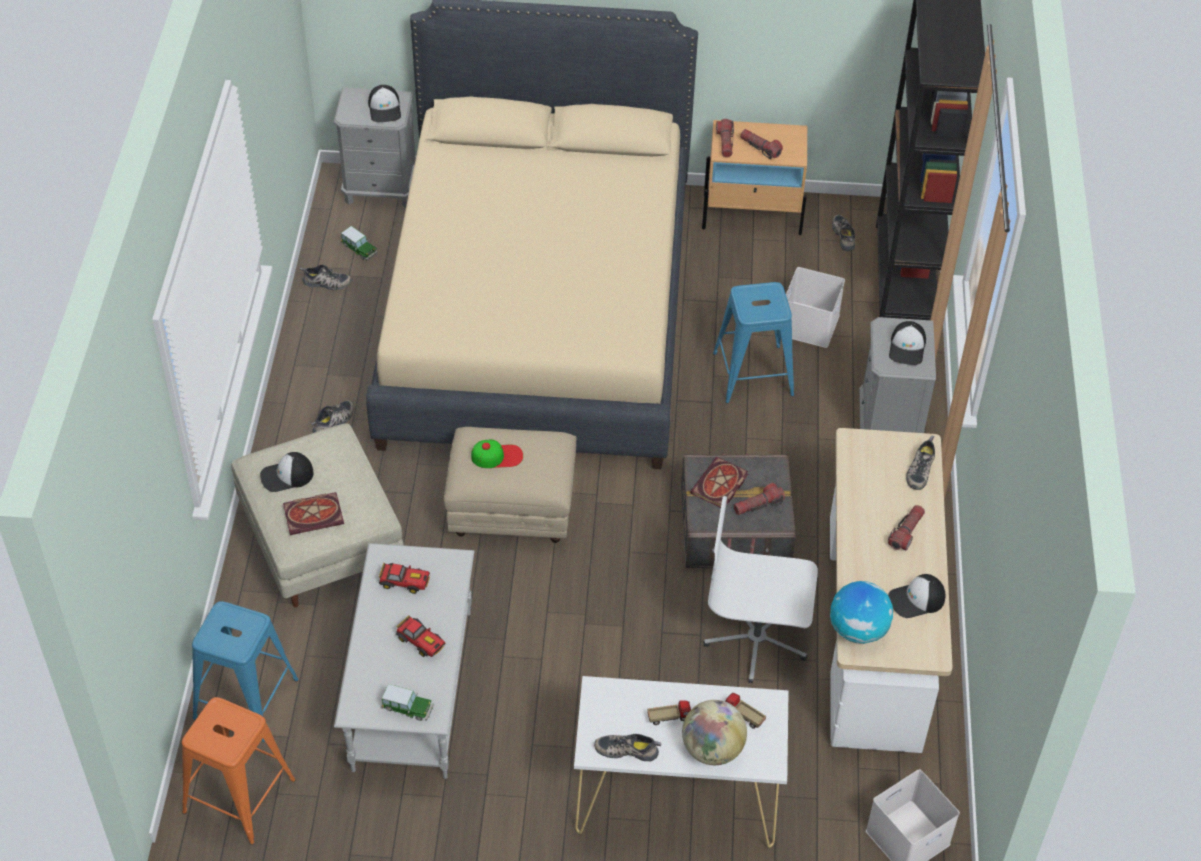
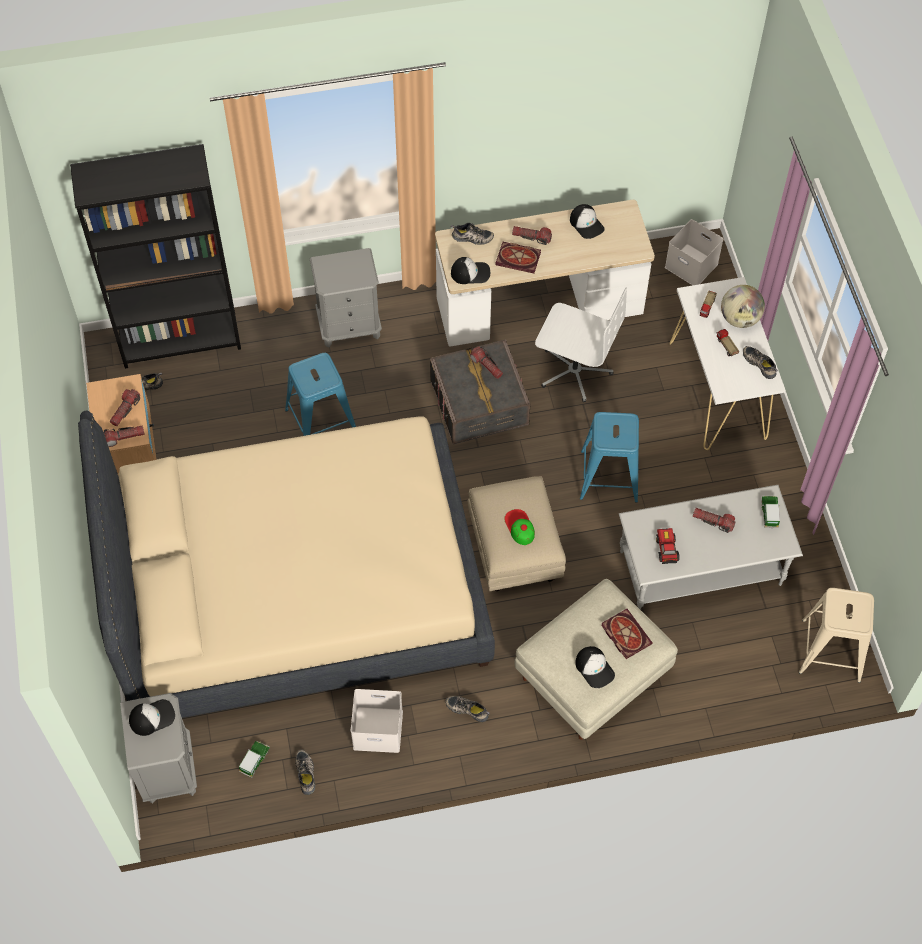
camera: 105 degrees left, 10 degrees up
orange stool [182,697,295,845] -> beige stool [799,588,874,683]
blue stool [192,601,298,742] -> blue stool moved to [580,412,639,503]
toy car [396,615,445,657] -> flashlight [693,508,735,533]
shoe [594,734,662,762] -> shoe turned 150 degrees clockwise [743,346,778,379]
book [690,457,748,508] -> book moved to [495,242,541,273]
white office chair [704,496,818,683] -> white office chair turned 60 degrees counterclockwise [535,288,627,402]
white storage box [786,267,845,348] -> white storage box moved to [351,689,403,753]
globe [830,581,893,644] -> none
cap [889,321,926,365] -> cap moved to [451,257,490,284]

